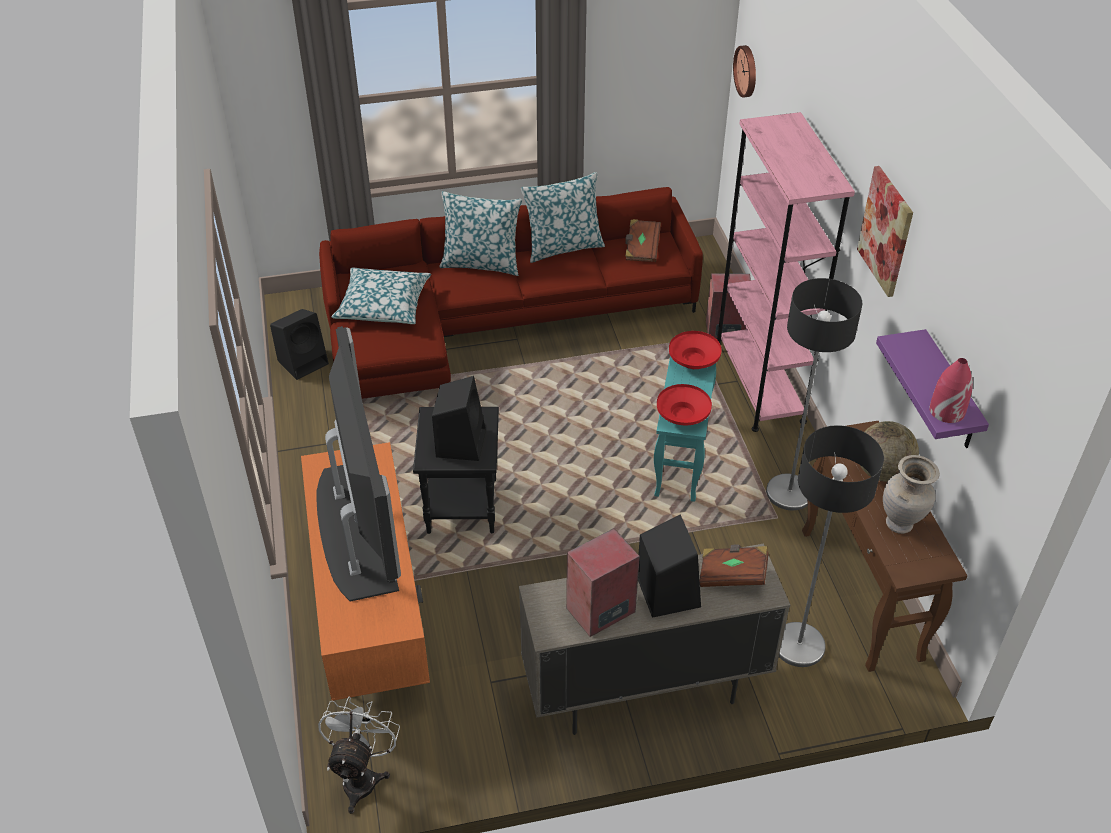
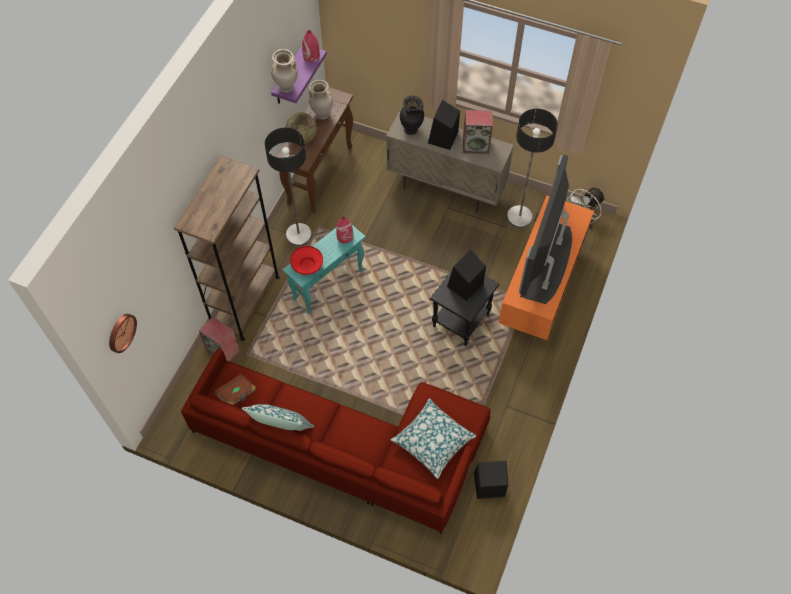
camera: 145 degrees left, 15 degrees up
pillow [439,191,522,276] -> none
red bowl [657,384,712,425] -> red vase [336,217,353,244]
brown book [699,545,769,587] -> black vase [400,96,424,135]
pink bookcase [717,112,855,432] -> brown bookcase [174,156,280,341]
floor lamp [779,425,884,667] -> floor lamp moved to [507,109,558,228]
picture [857,166,913,297] -> none
none -> beige vase [271,49,298,93]

